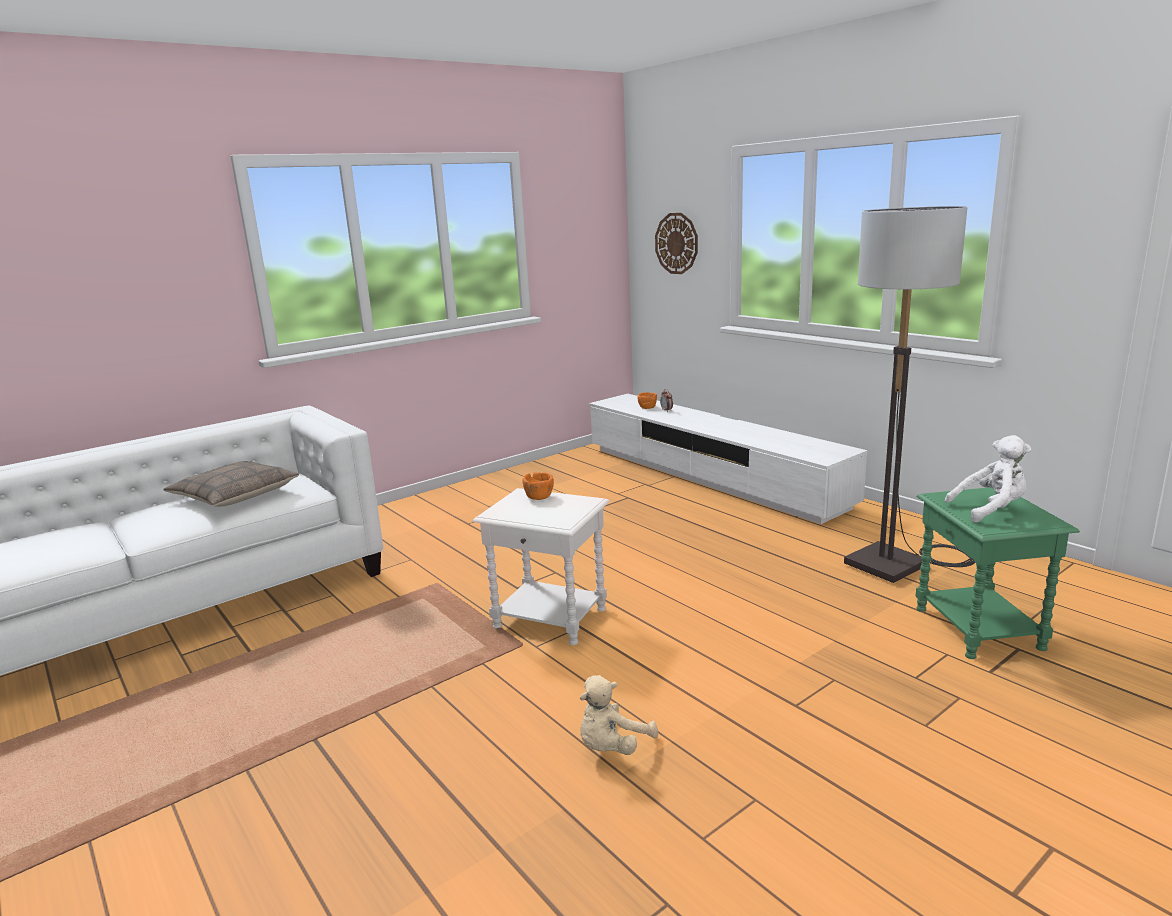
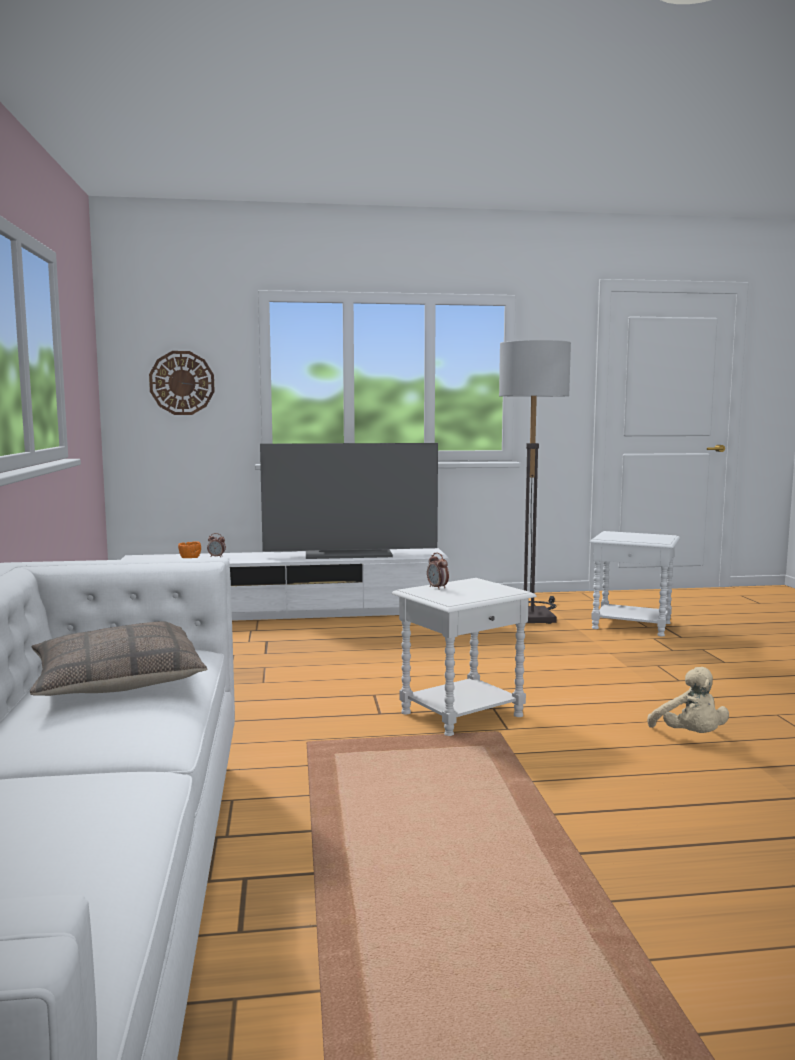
camera: 60 degrees left, 10 degrees down
orange bowl [523,472,554,500] -> alarm clock [427,552,449,590]
green side table [916,488,1080,659] -> white side table [589,531,680,636]
white plush toy [945,435,1031,523] -> none
none -> television [260,443,438,559]

